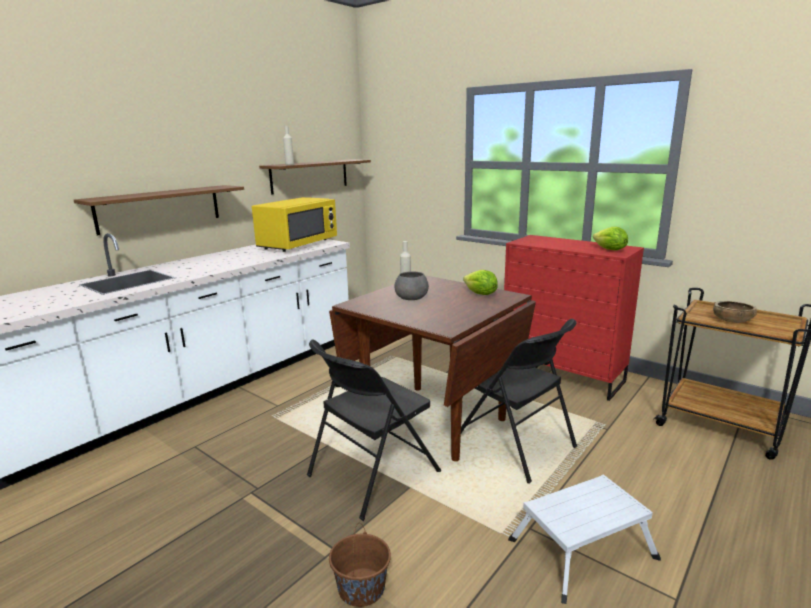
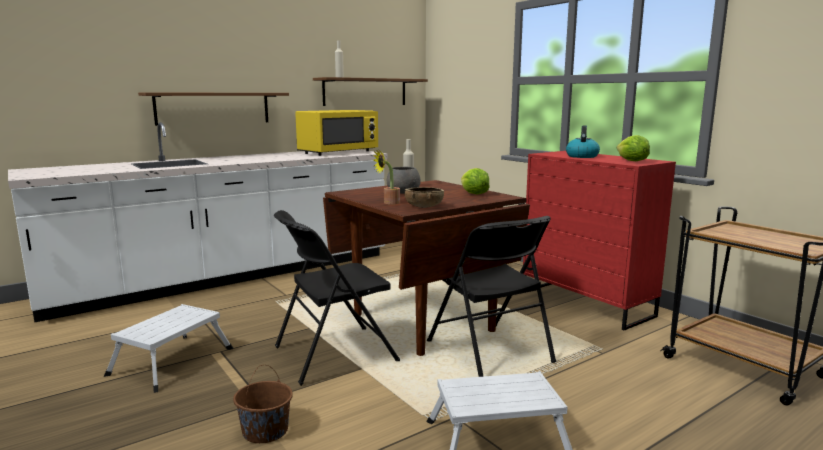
camera: 15 degrees right, 5 degrees down
brown bowl [713,301,757,323] -> brown bowl moved to [405,187,444,208]
none -> white step ladder [103,304,233,393]
none -> potted plant [373,150,400,204]
none -> kettle [566,125,600,158]

